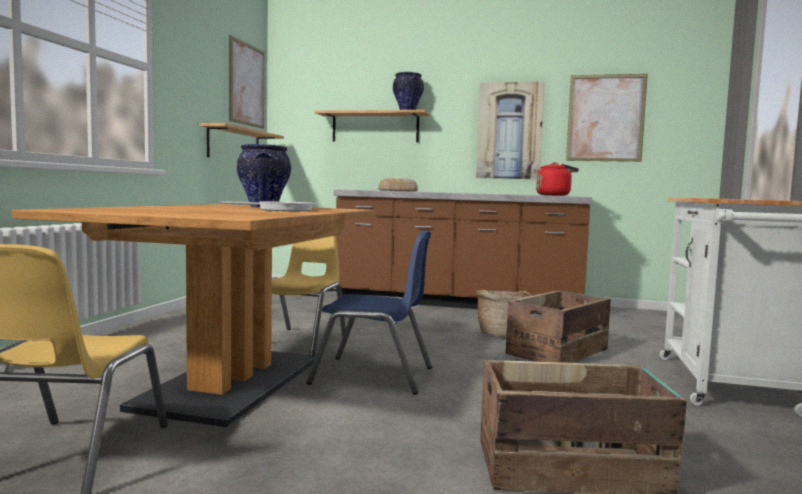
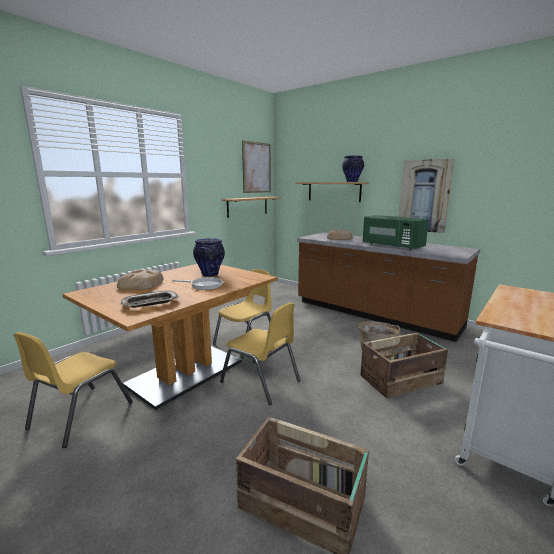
camera: 25 degrees right, 10 degrees up
blue chair [307,230,432,395] -> yellow chair [220,302,300,405]
red kettle [536,162,579,196] -> none
picture [566,74,648,162] -> none
none -> bread [117,269,164,290]
none -> tray [121,291,179,308]
none -> green microwave [363,215,429,250]

